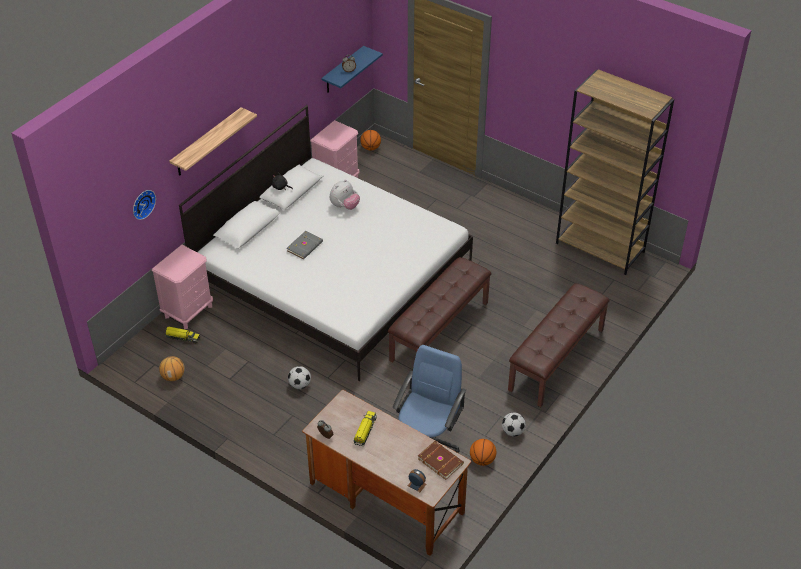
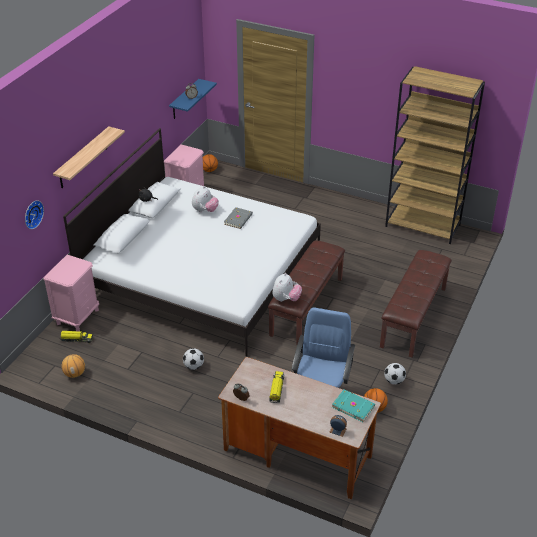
camera: 10 degrees left, 5 degrees down
grey book [287,231,323,259] -> grey book moved to [224,207,253,229]
brown book [417,441,464,480] -> turquoise book [332,389,375,422]
none -> plush toy [272,273,302,302]

